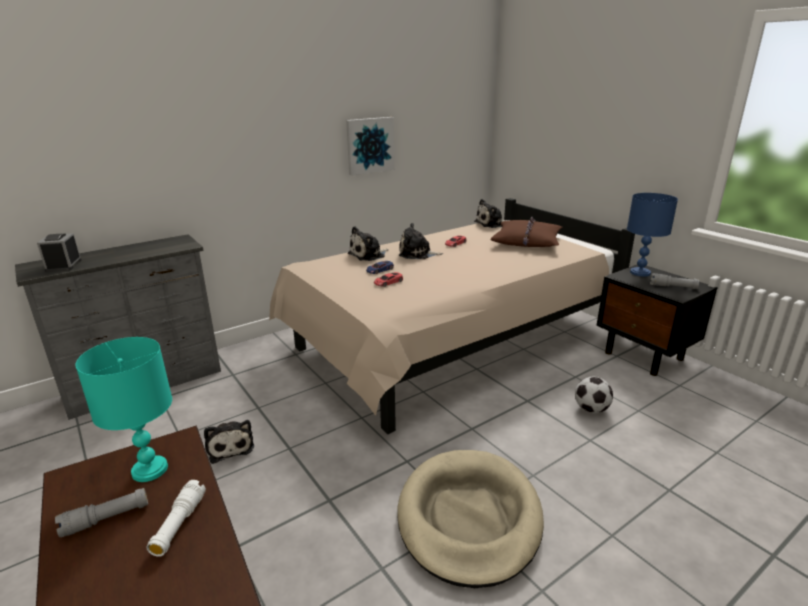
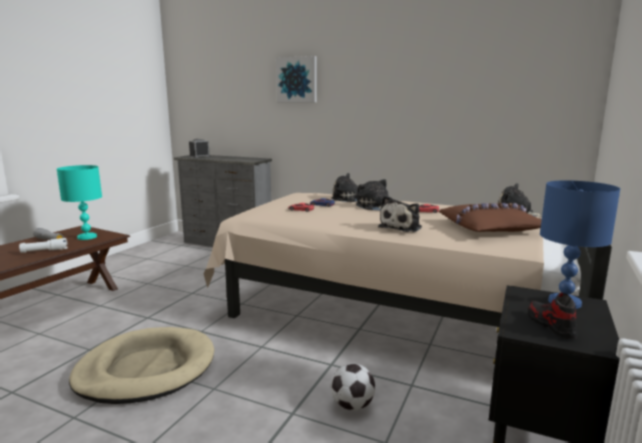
camera: 60 degrees right, 10 degrees down
plush toy [204,420,254,464] -> plush toy moved to [378,195,422,232]
picture [346,117,395,176] -> picture moved to [276,56,317,102]
grey flashlight [650,273,699,289] -> shoe [528,293,578,339]

